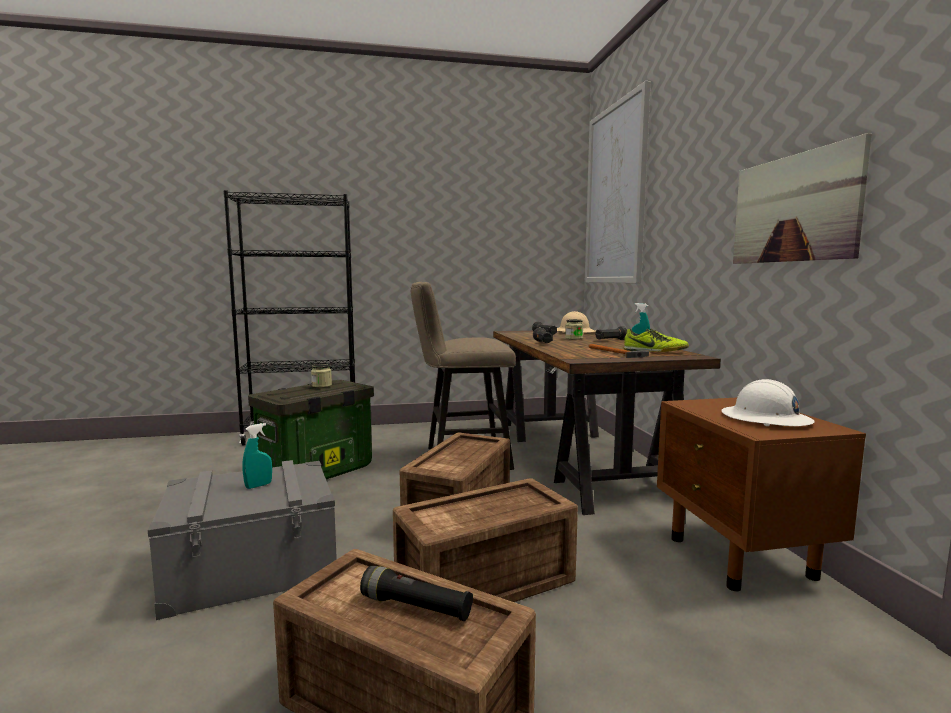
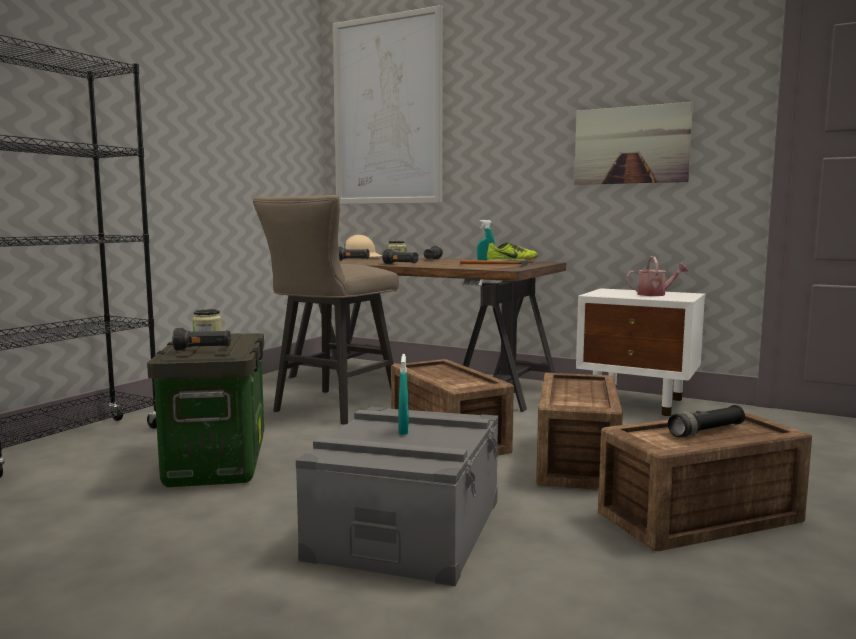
camera: 50 degrees left, 0 degrees up
brown nightstand [657,398,866,591] -> white nightstand [576,288,705,416]
white hard hat [721,379,815,426] -> watering can [626,256,688,296]
none -> black flashlight [173,328,231,350]

